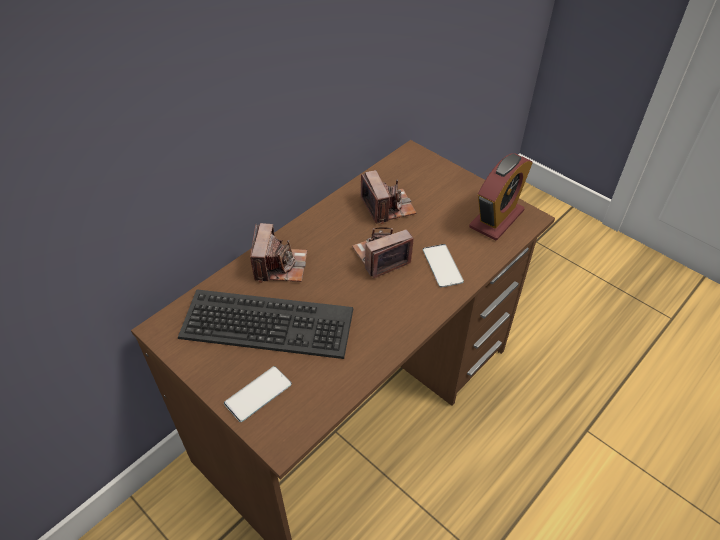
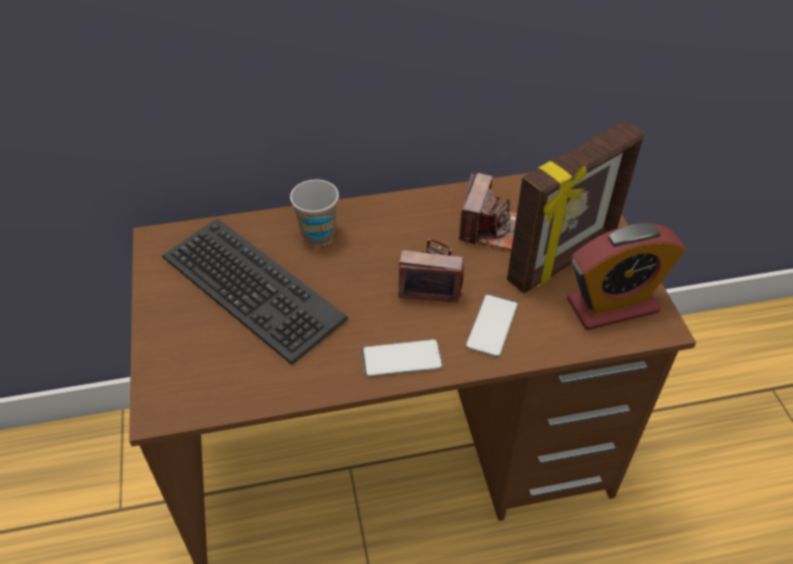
camera: 35 degrees right, 0 degrees up
phone [224,366,292,422] -> phone moved to [362,339,442,377]
camera [250,223,307,283] -> cup [290,179,339,246]
none -> picture frame [507,121,645,294]

